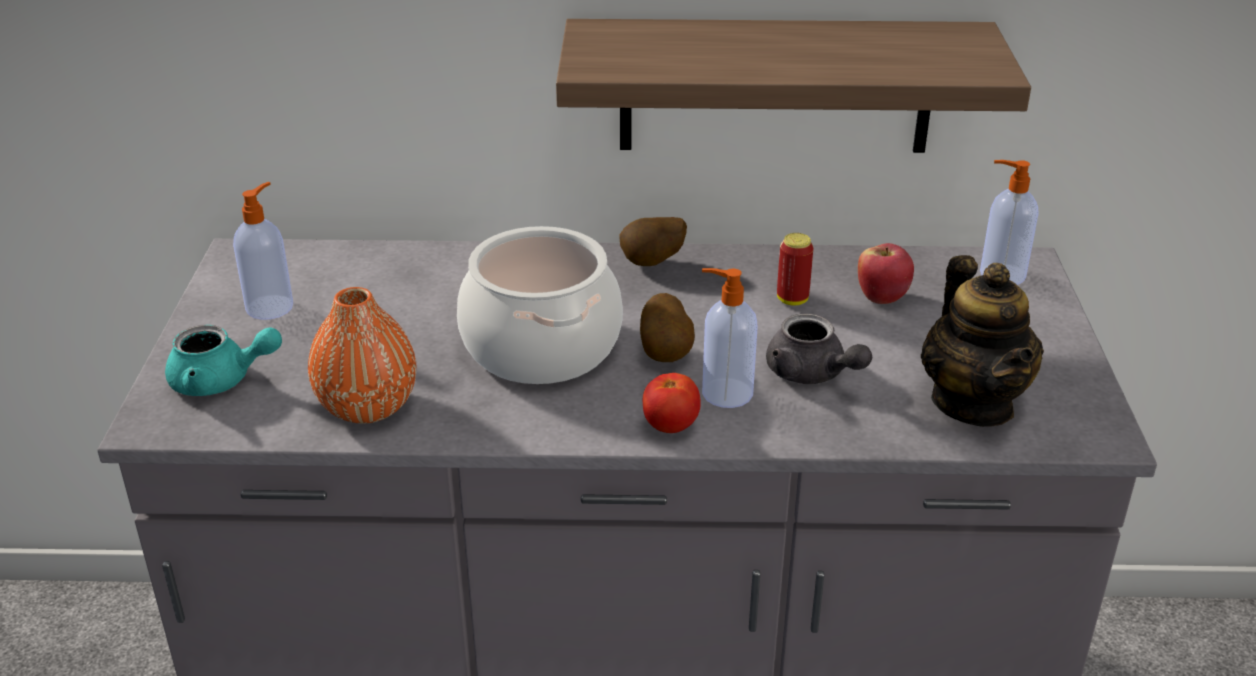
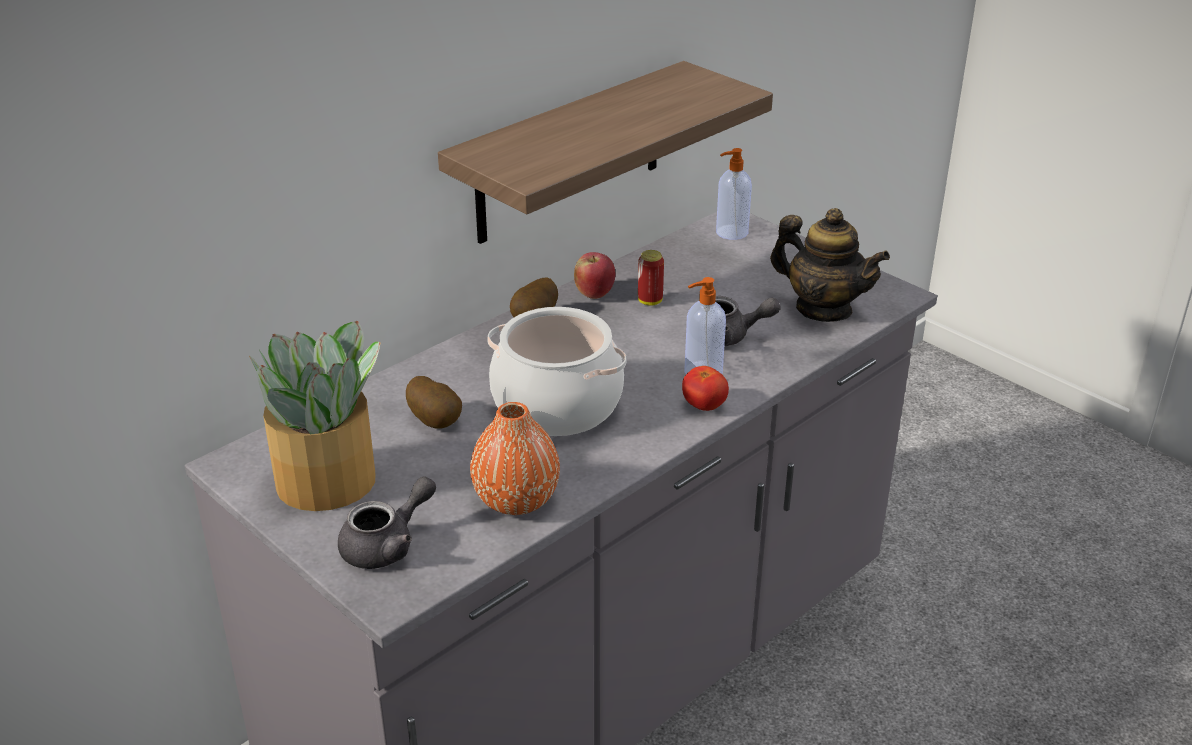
camera: 45 degrees left, 0 degrees up
turquoise teapot [165,325,282,396] -> grey teapot [338,476,436,569]
soap dispenser [233,182,293,320] -> potted plant [249,321,380,511]
potato [640,293,695,362] -> potato moved to [406,376,462,429]
apple [858,243,914,304] -> apple moved to [574,252,616,299]

